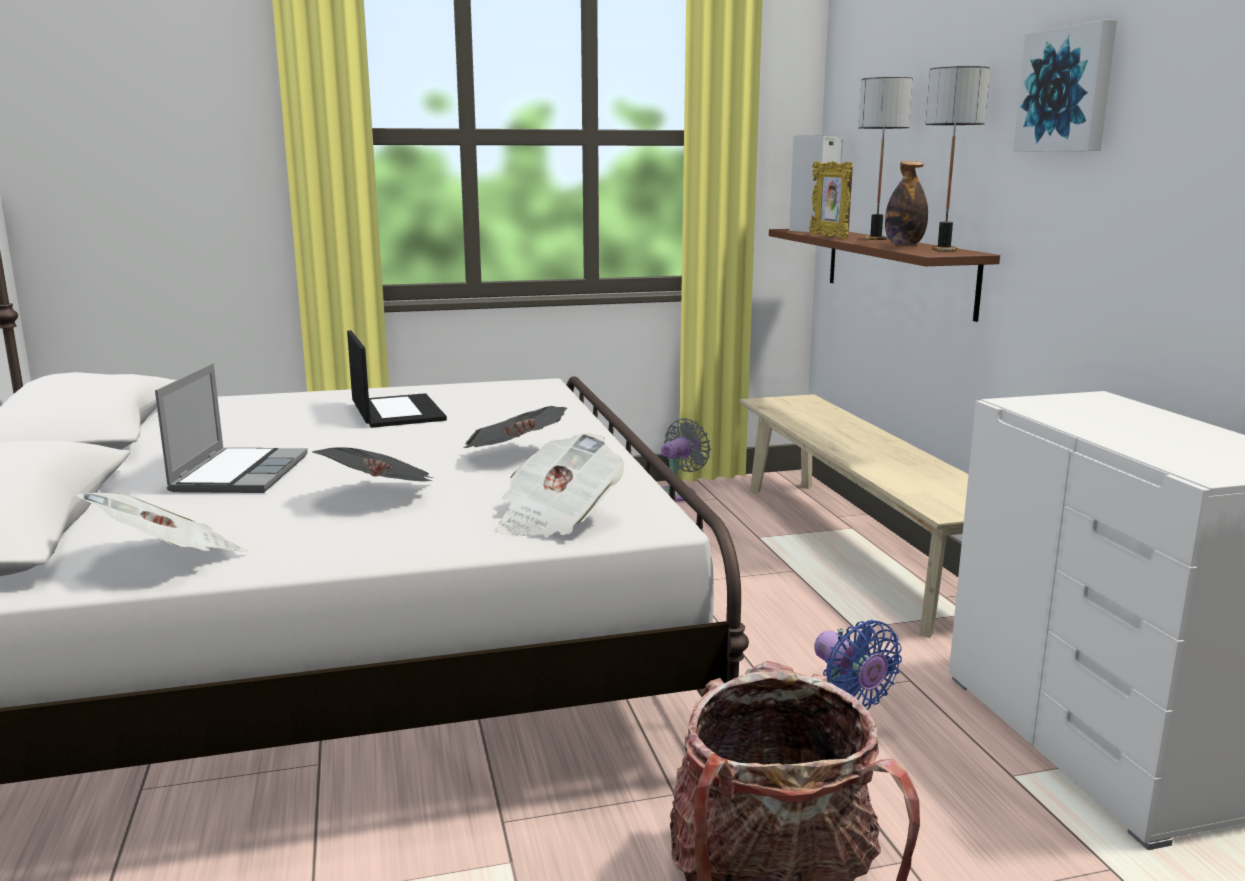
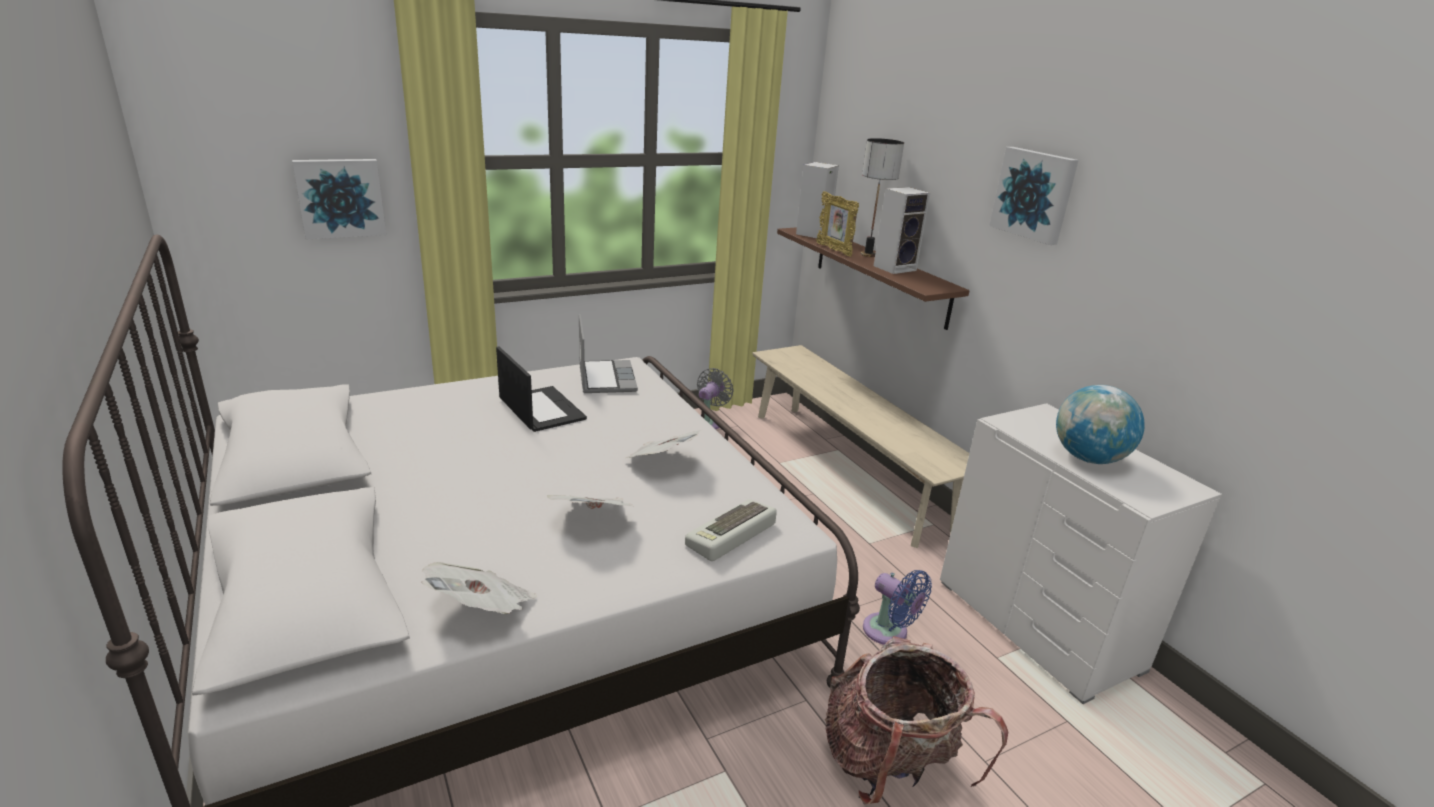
camera: 15 degrees left, 10 degrees up
laptop [155,363,308,493] -> laptop moved to [579,314,638,393]
newspaper [496,433,624,536] -> keyboard [685,499,777,561]
bottle [885,161,928,245] -> speaker [874,187,930,274]
table lamp [926,66,990,251] -> none
none -> picture [292,159,386,239]
none -> globe [1056,385,1145,464]

